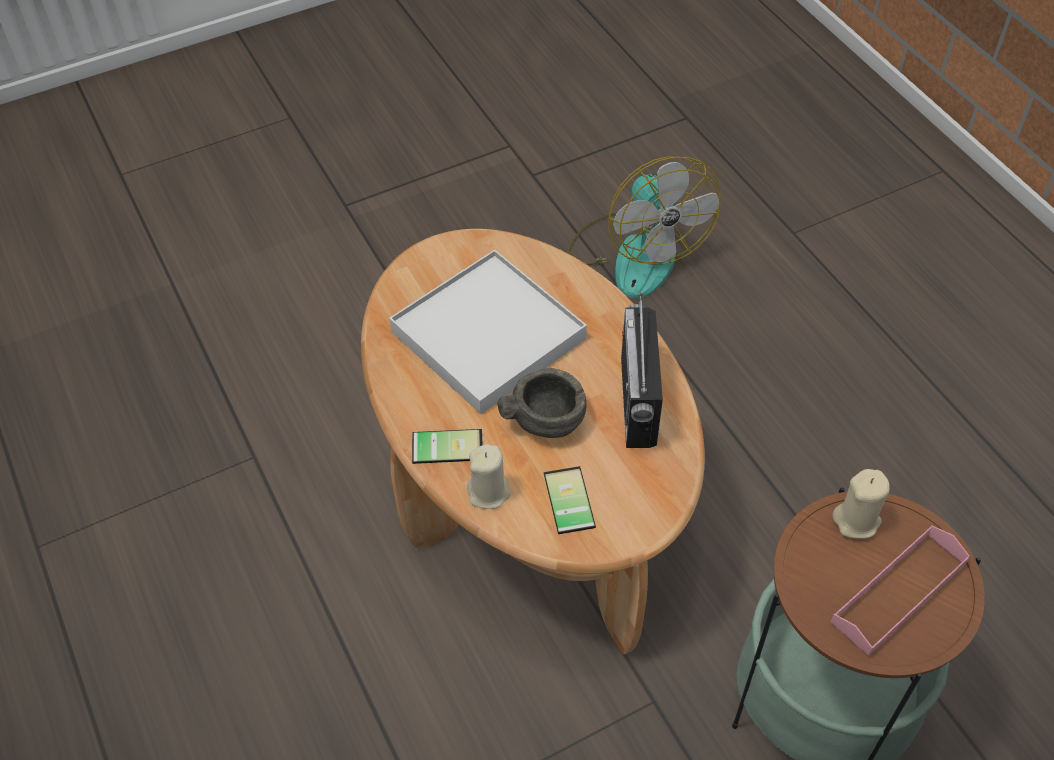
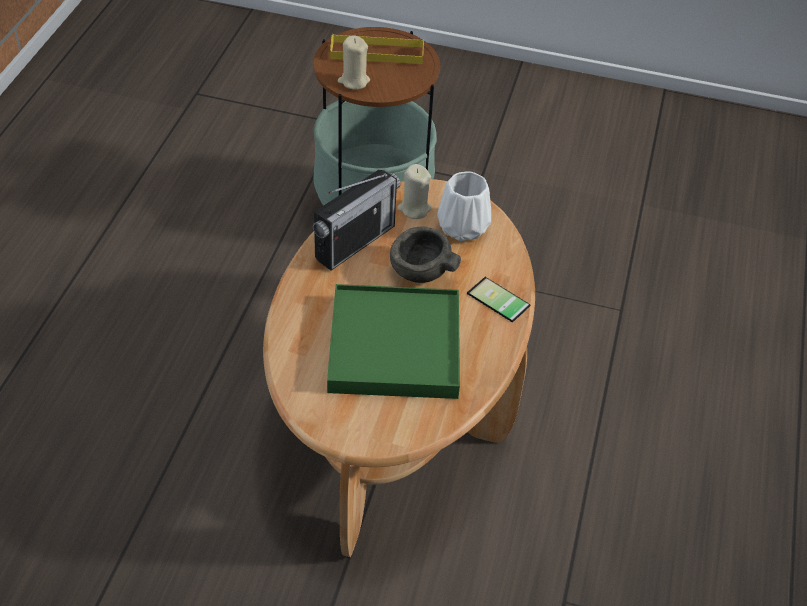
camera: 140 degrees left, 5 degrees down
white tray [389,250,587,414] -> green tray [327,284,460,399]
beige candle [467,444,511,509] -> beige candle moved to [397,164,432,219]
phone [540,466,596,534] -> white vase [437,171,491,241]
fan [567,157,721,298] -> none
pink tray [831,525,970,656] -> yellow tray [330,34,424,64]

